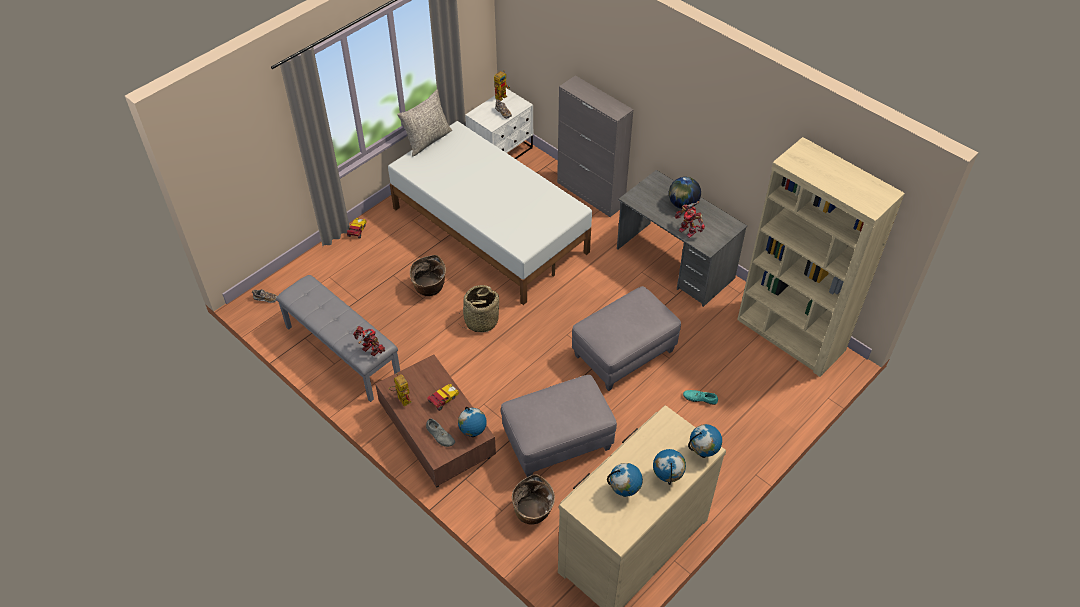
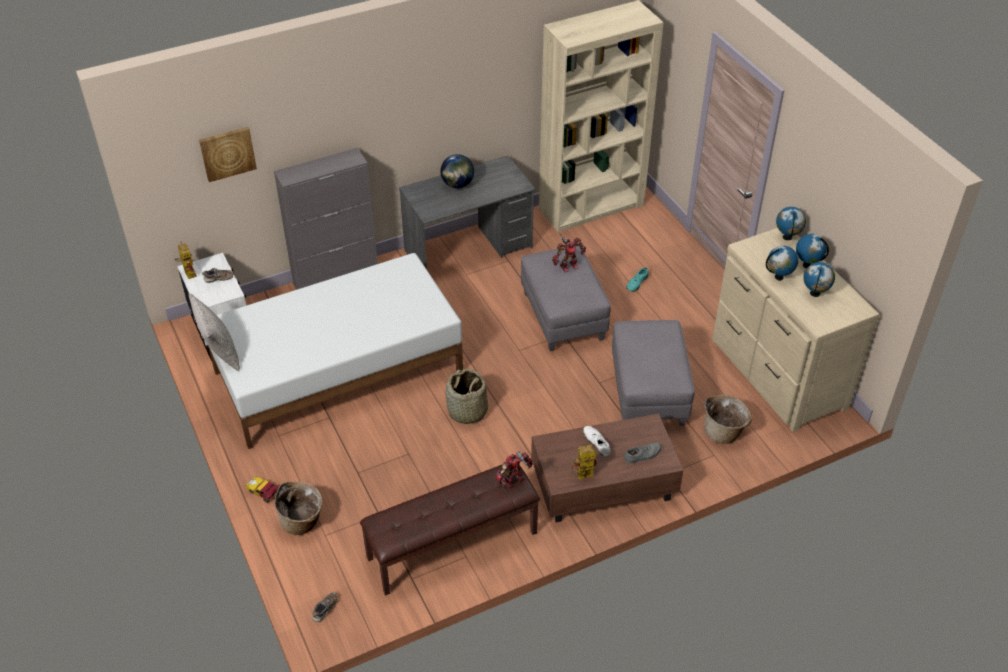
camera: 70 degrees left, 5 degrees down
grey bench [276,275,400,402] -> brown bench [360,465,540,596]
basket [410,255,446,296] -> basket moved to [275,481,322,535]
toy car [427,384,459,411] -> white shoe [583,426,611,456]
globe [458,407,487,437] -> globe moved to [766,246,798,281]
toy robot [675,201,705,238] -> toy robot moved to [552,234,586,272]
none -> picture [199,127,257,182]

